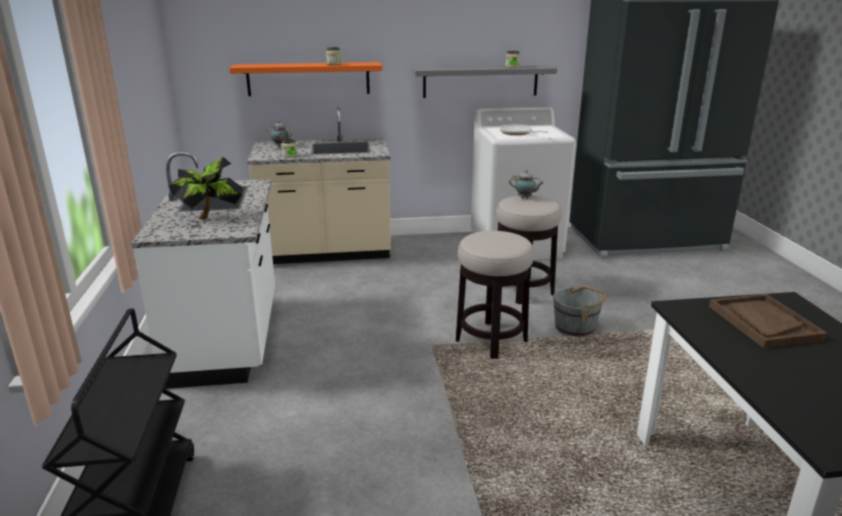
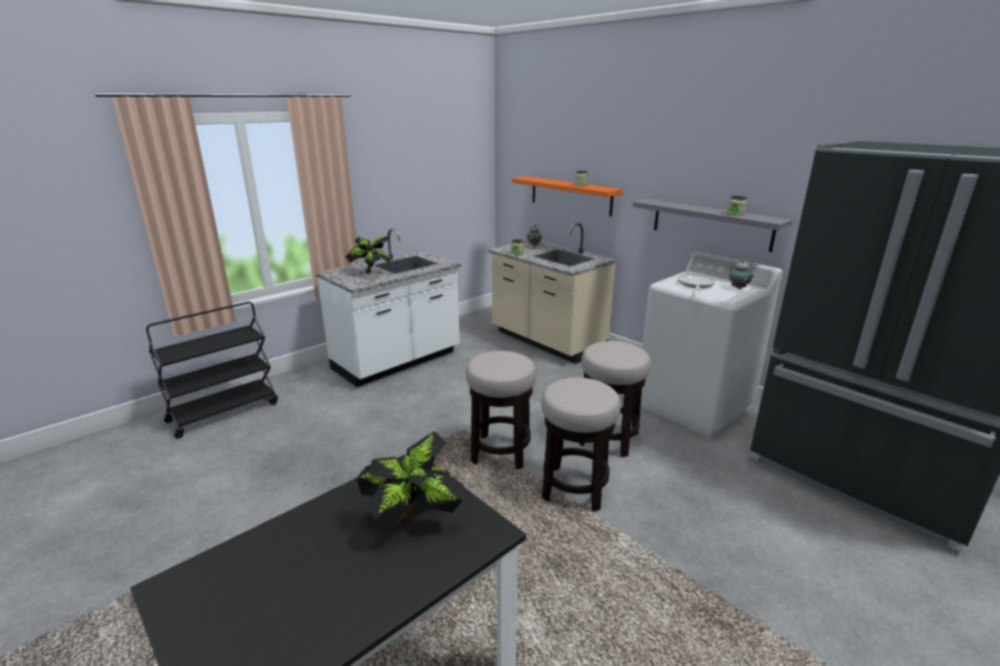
camera: 55 degrees right, 0 degrees up
teapot [509,170,544,198] -> teapot moved to [729,260,754,289]
grey bucket [553,286,606,337] -> stool [541,377,621,512]
brown tray [709,294,828,348] -> potted plant [356,431,464,527]

